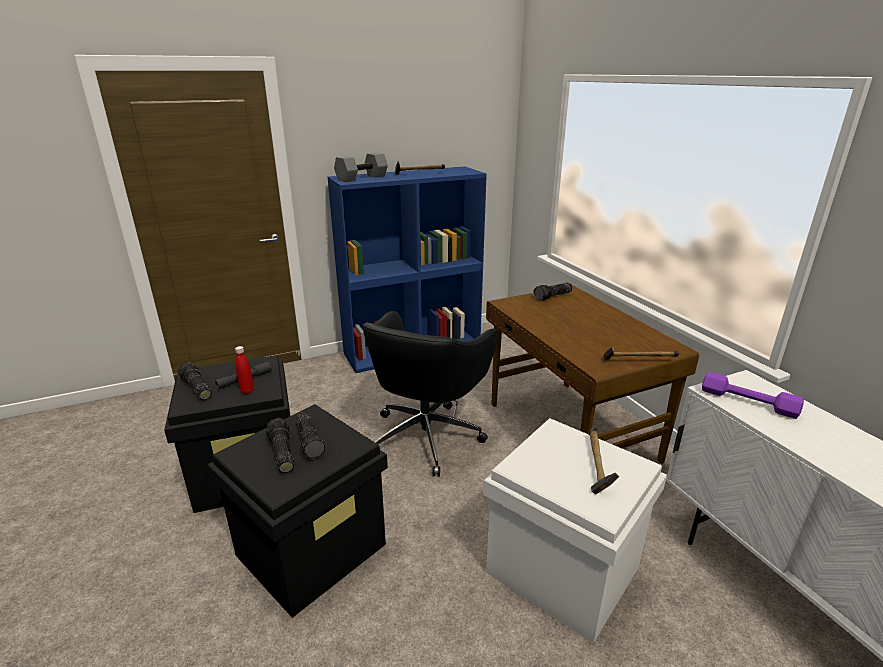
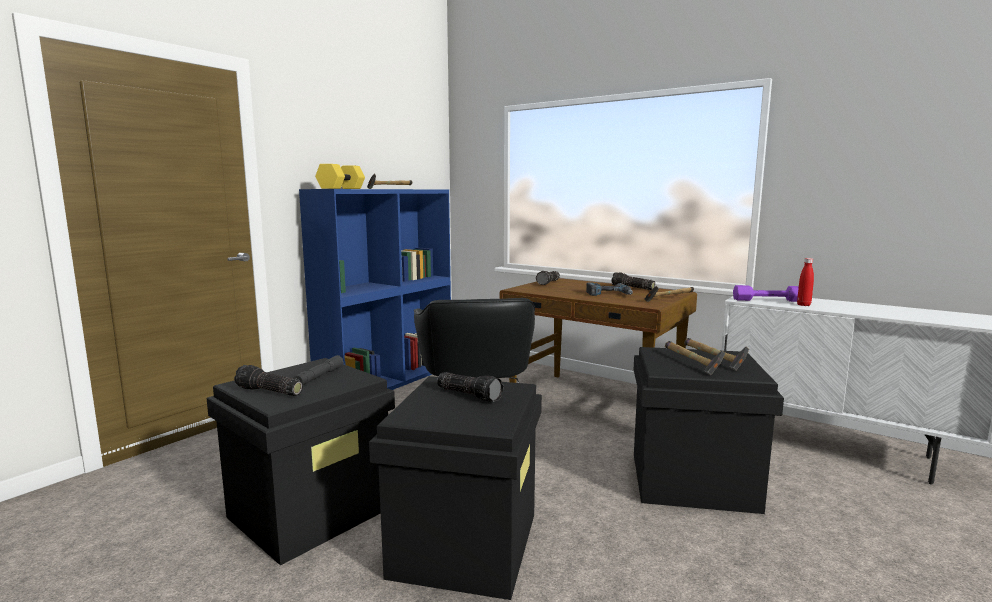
camera: 30 degrees left, 15 degrees down
red bottle [235,346,254,394] -> red bottle moved to [797,258,814,306]
flashlight [266,418,294,473] -> flashlight moved to [612,272,655,290]
grey dumbbell [334,152,388,182] -> yellow dumbbell [315,164,365,189]
white storage box [483,418,667,643] -> black storage box [634,347,784,514]
none -> power drill [586,283,633,296]
none -> hammer [665,341,725,375]

